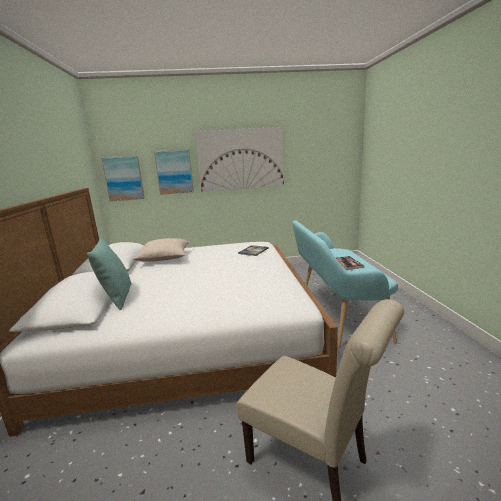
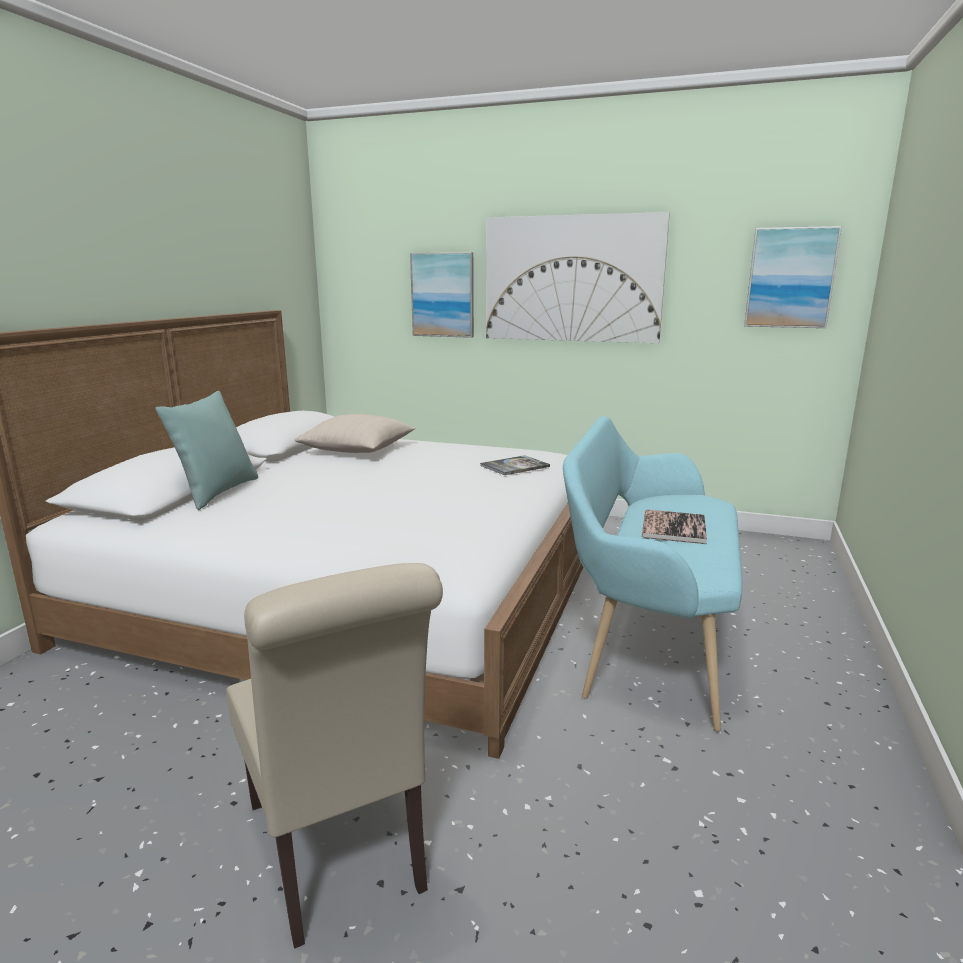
camera: 25 degrees right, 0 degrees up
picture [101,156,145,201] -> picture moved to [744,226,842,328]

